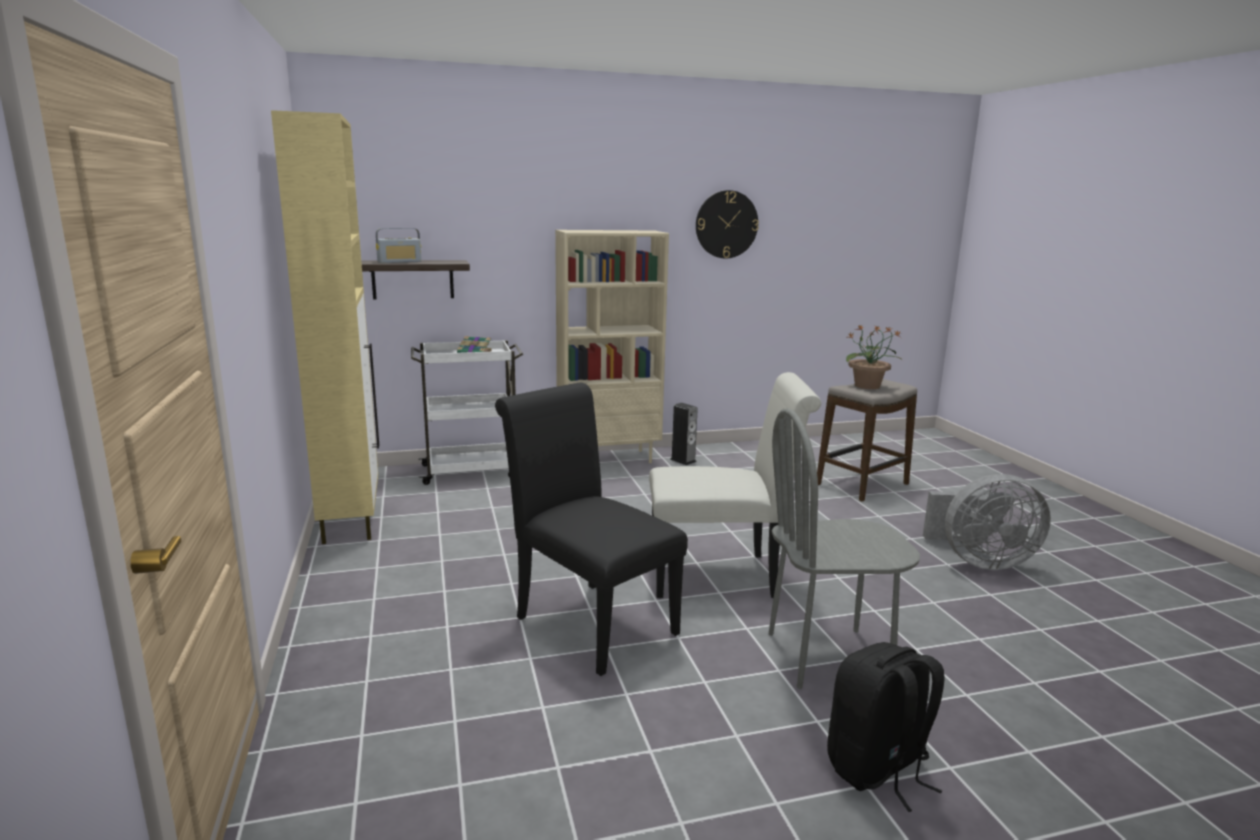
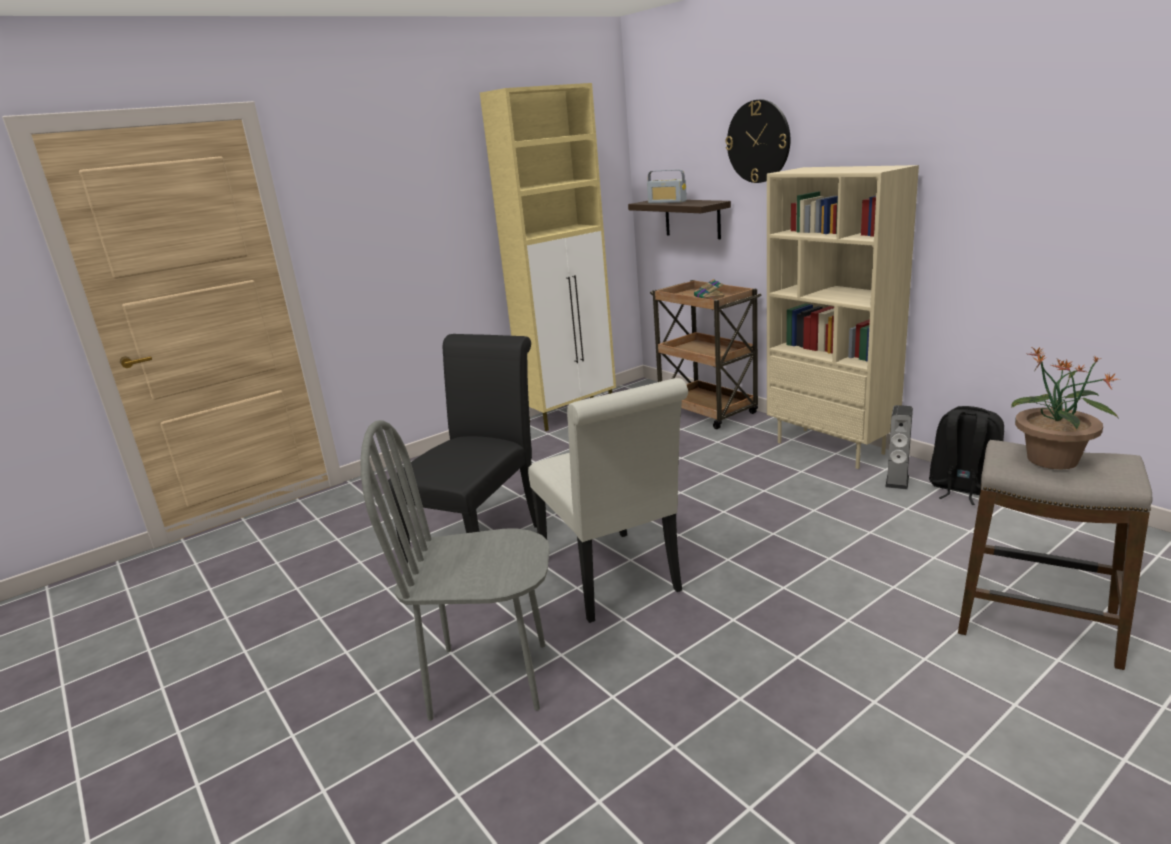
camera: 70 degrees right, 5 degrees up
white cart [411,340,523,485] -> brown cart [650,280,762,429]
wall clock [696,190,759,258] -> wall clock moved to [726,100,790,183]
grey chair [769,408,920,689] -> grey chair turned 60 degrees counterclockwise [360,420,550,721]
black backpack [827,642,945,812] -> black backpack moved to [929,406,1004,505]
grey fan [923,474,1051,570] -> none

